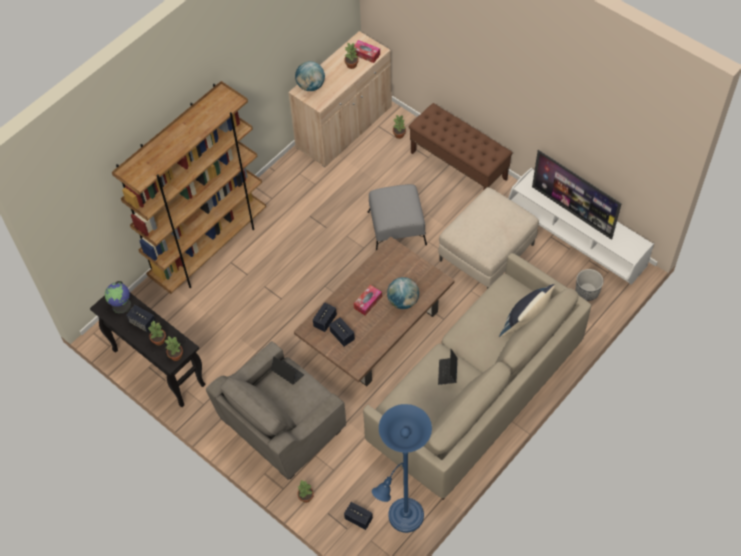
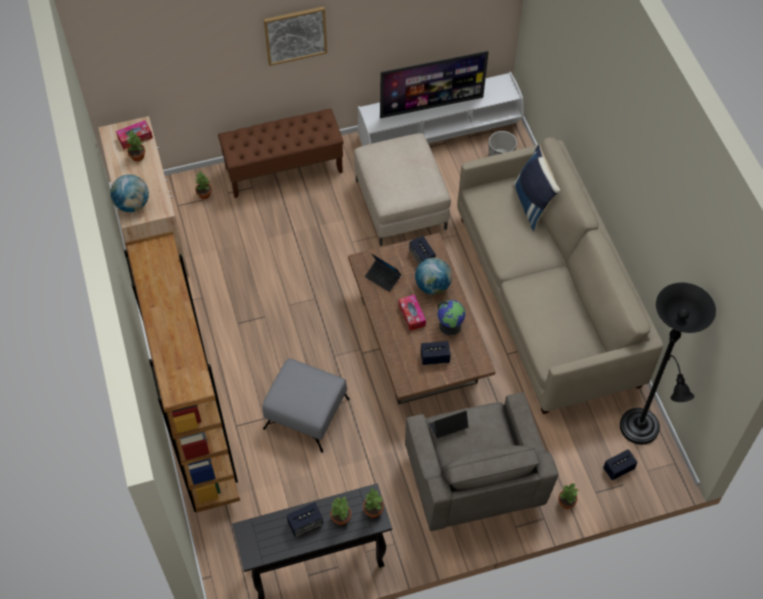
camera: 60 degrees left, 0 degrees up
globe [105,281,131,314] -> globe moved to [437,300,466,336]
speaker [313,302,337,332] -> speaker moved to [409,236,436,264]
grey ottoman [368,184,427,250] -> grey ottoman moved to [262,358,350,453]
blue floor lamp [372,404,432,533] -> black floor lamp [620,282,716,445]
laptop [438,349,457,385] -> laptop moved to [365,254,401,292]
none -> picture [264,6,327,66]

